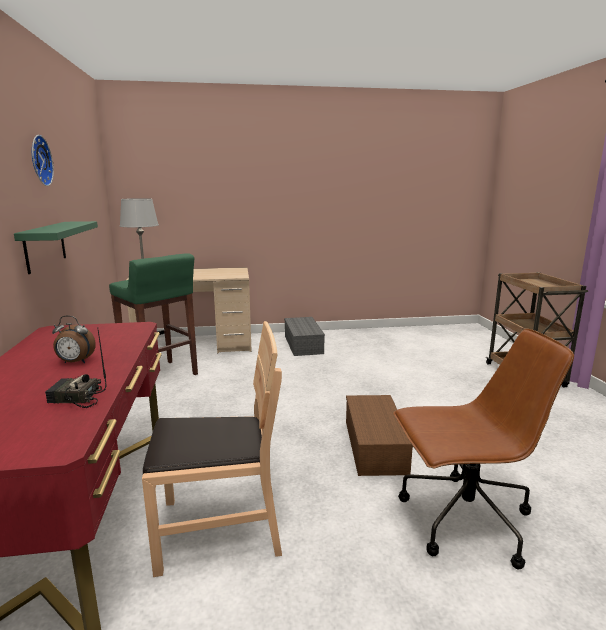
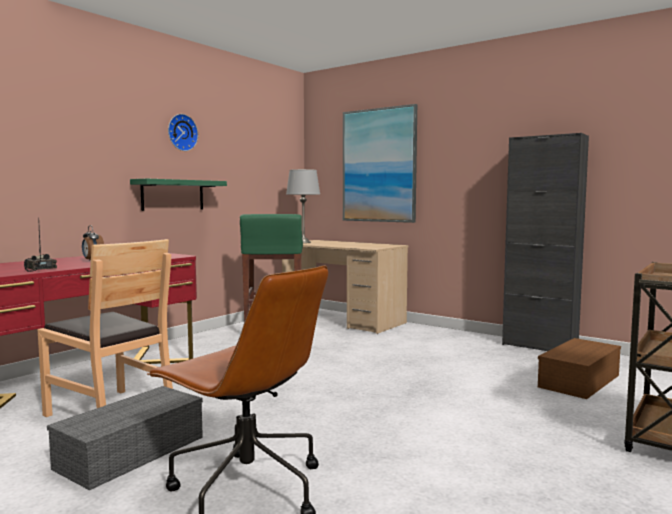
camera: 45 degrees right, 10 degrees down
grey storage box [284,317,325,356] -> grey storage box moved to [47,386,203,490]
brown storage box [346,395,413,476] -> brown storage box moved to [538,338,621,399]
none -> picture [343,104,417,223]
none -> black cabinet [502,133,589,351]

